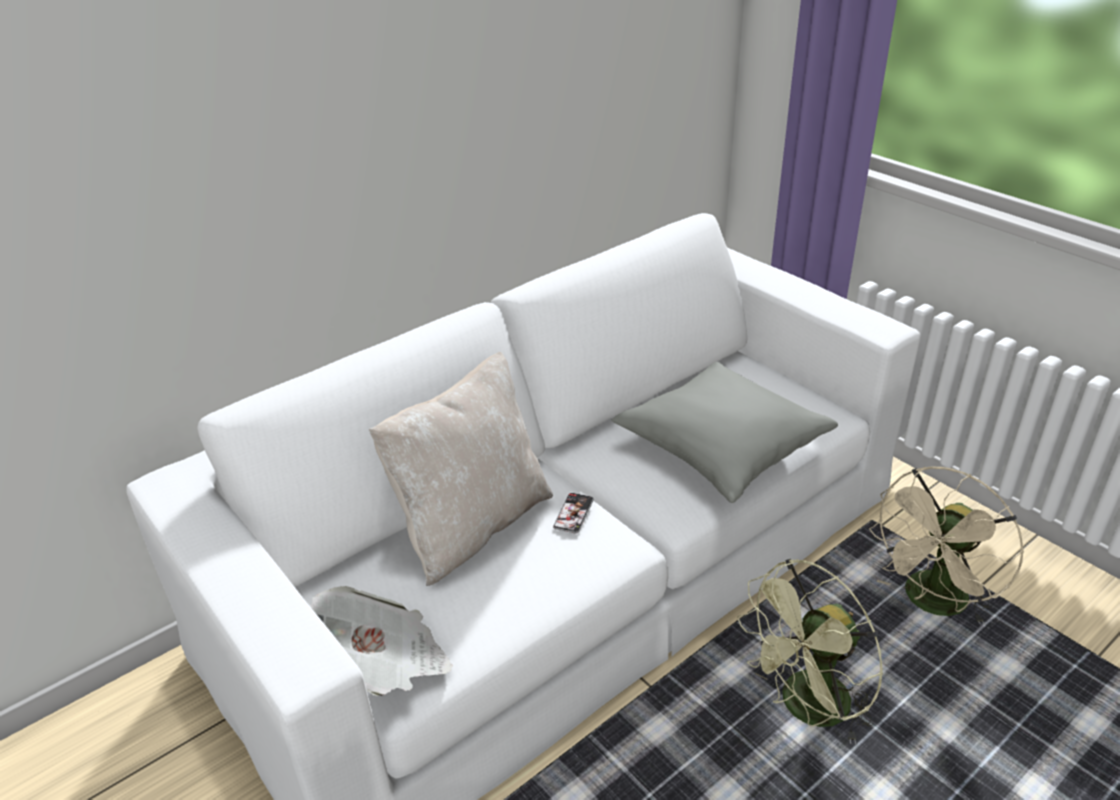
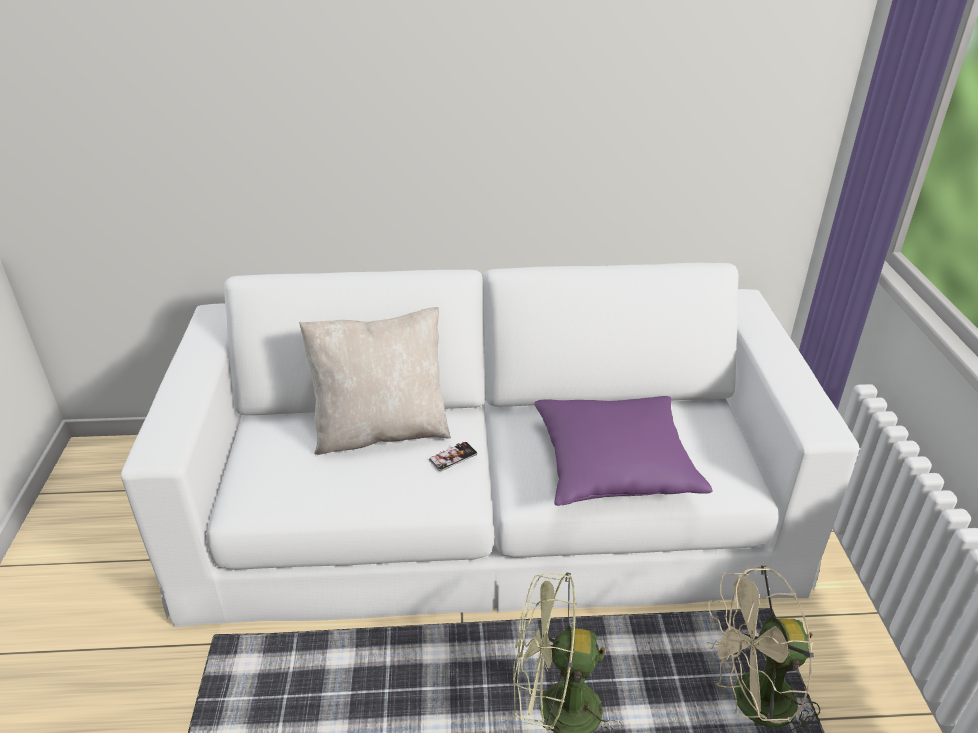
camera: 35 degrees right, 0 degrees up
newspaper [310,586,453,696] -> none
grey pillow [612,362,838,503] -> purple pillow [534,396,713,506]

